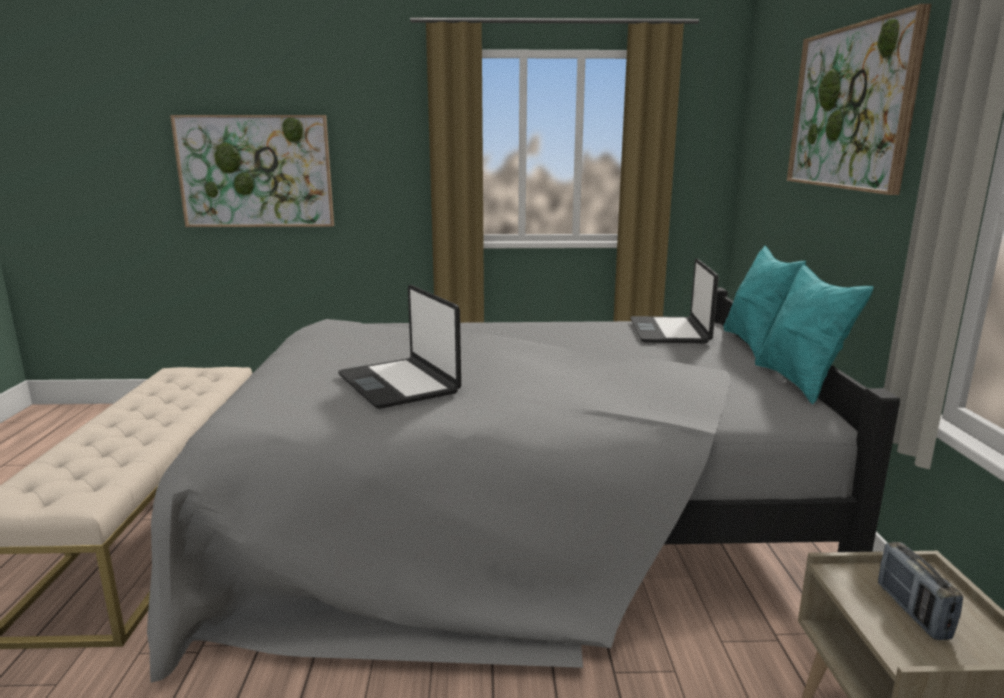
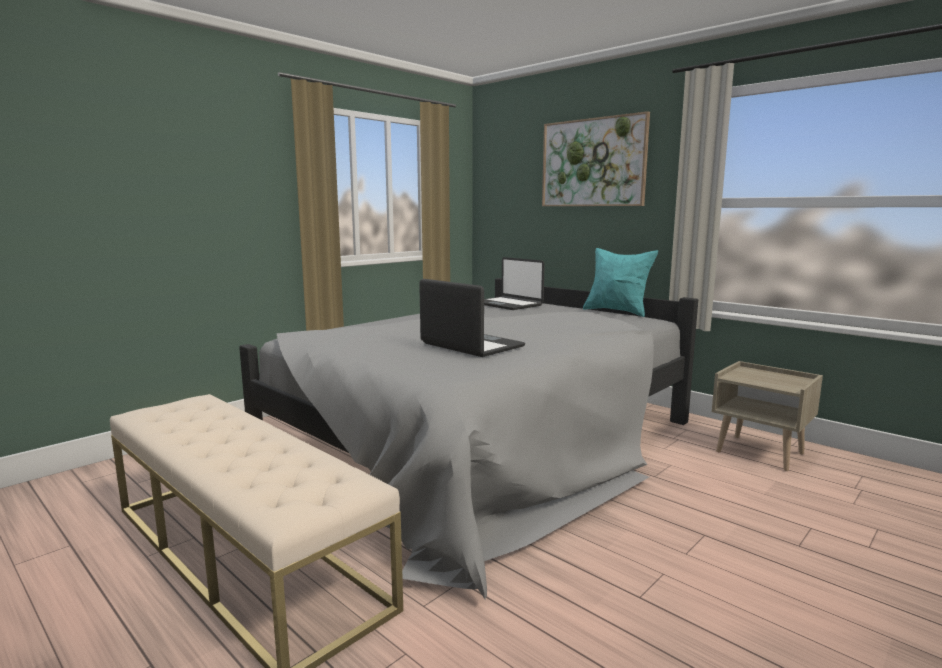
camera: 45 degrees left, 5 degrees down
picture [170,115,334,227] -> none
laptop [338,285,461,409] -> laptop turned 150 degrees counterclockwise [419,279,525,357]
turquoise pillow [723,245,806,358] -> none
radio [878,542,963,640] -> none

